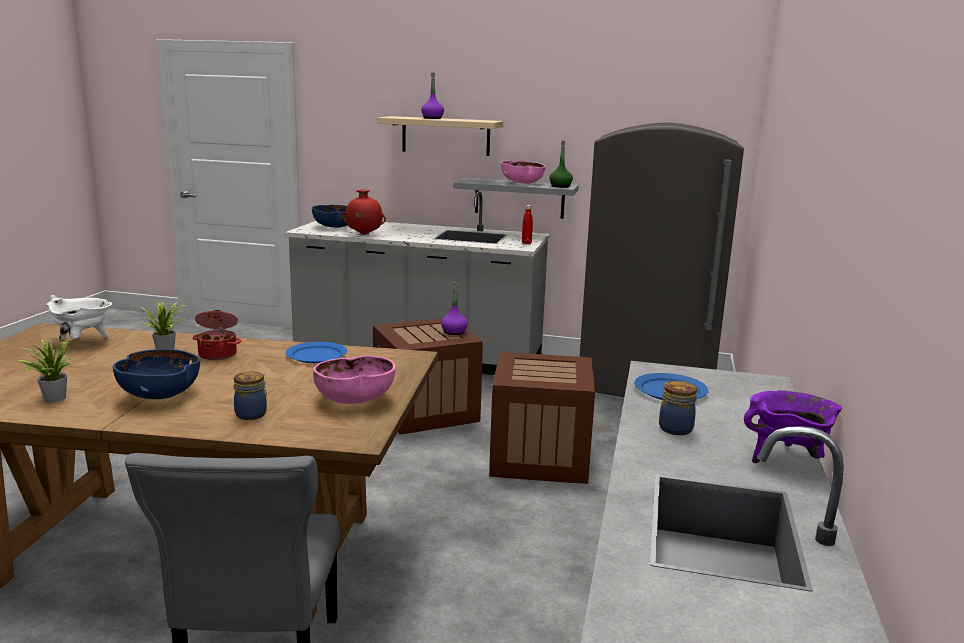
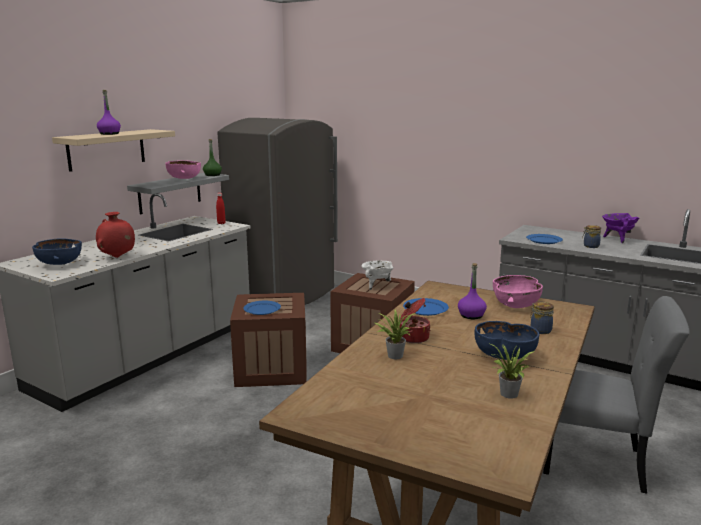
camera: 70 degrees left, 0 degrees up
white cooking pot [46,295,112,340] -> white cooking pot moved to [361,261,394,290]
purple bottle [441,282,468,335] -> purple bottle moved to [458,263,487,319]
none -> blue plate [243,301,281,315]

